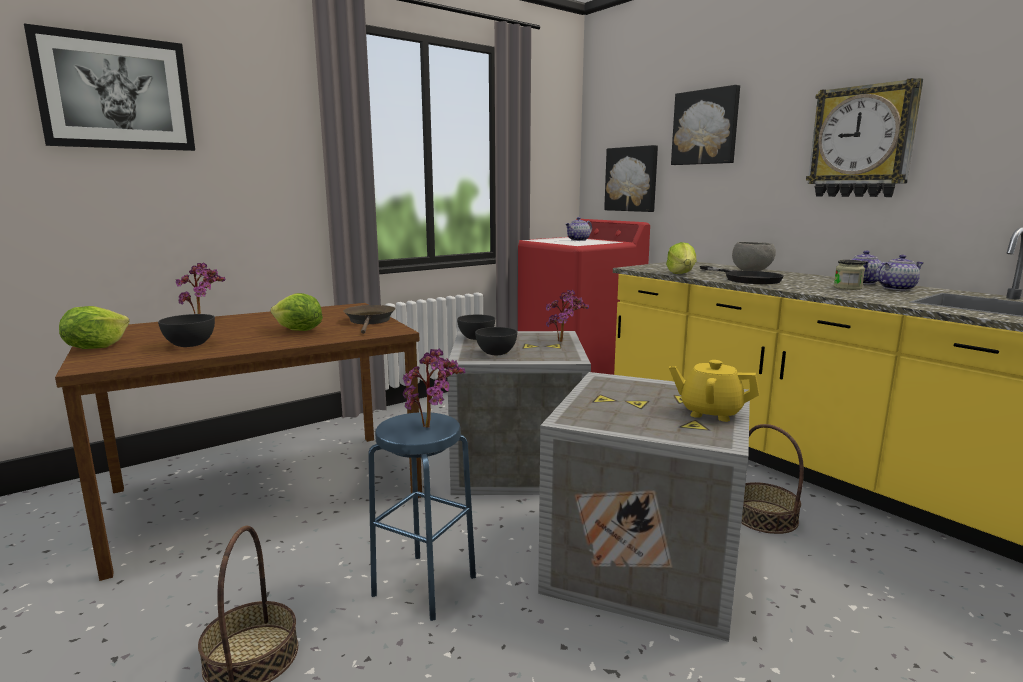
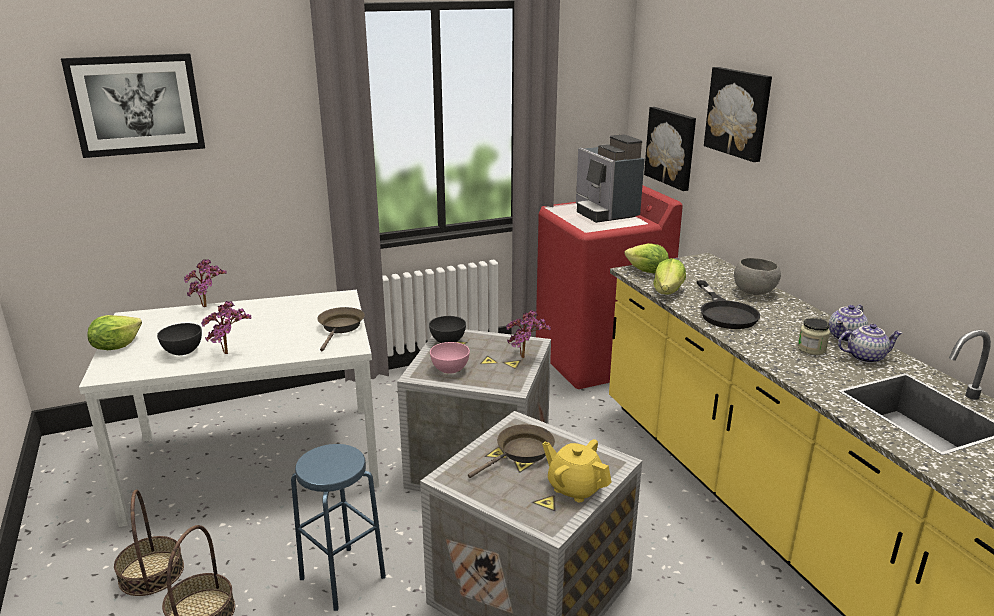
camera: 15 degrees right, 10 degrees up
brown dining table [55,303,422,581] -> white dining table [79,290,379,527]
lettuce [270,293,323,331] -> lettuce moved to [624,243,669,273]
potted plant [403,348,466,428] -> potted plant moved to [201,301,252,354]
grey bowl [475,327,517,355] -> pink bowl [430,342,470,374]
teapot [565,217,592,241] -> coffee machine [576,134,645,223]
basket [741,424,804,534] -> basket moved to [114,490,184,596]
wall clock [806,78,923,197] -> none
none -> brown frying pan [468,424,555,478]

